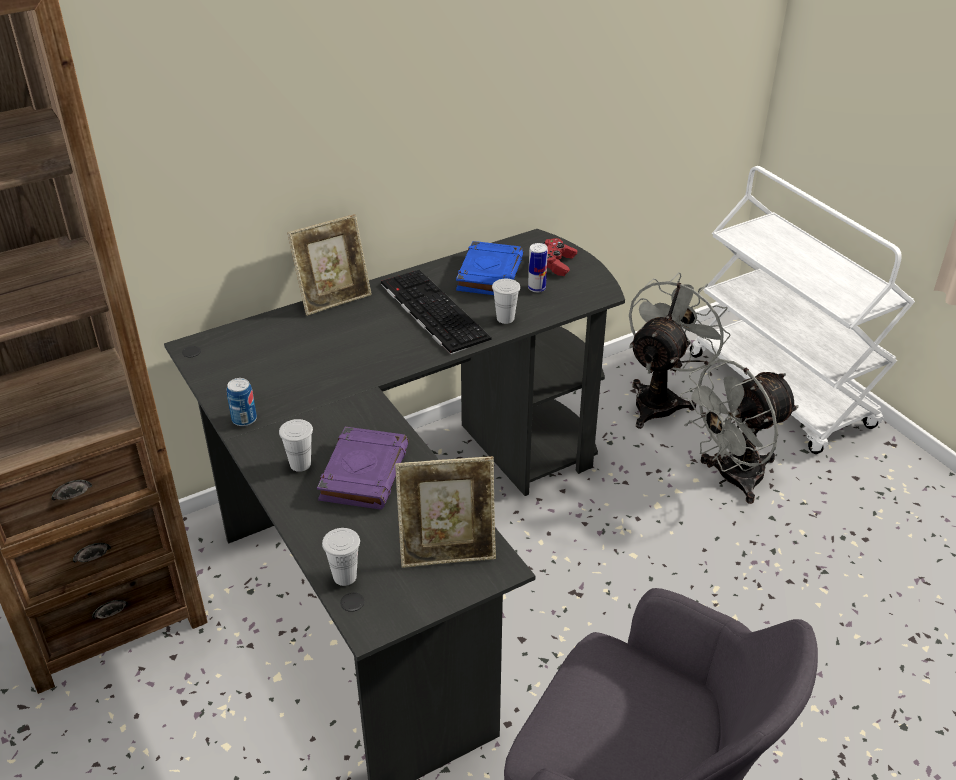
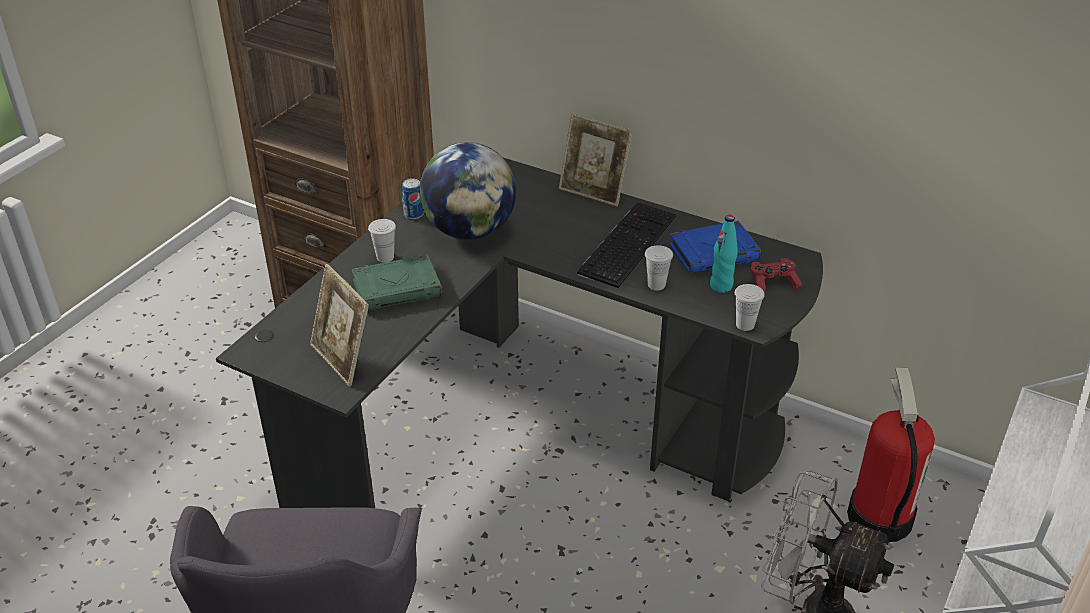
camera: 60 degrees right, 0 degrees up
purple book [317,427,409,510] -> green book [352,255,442,311]
white cup [322,528,360,586] -> white cup moved to [735,284,765,331]
can [528,243,548,292] -> turquoise bottle [710,215,738,293]
grey fan [629,272,731,429] -> fire extinguisher [847,367,935,542]
none -> globe [419,142,516,240]

